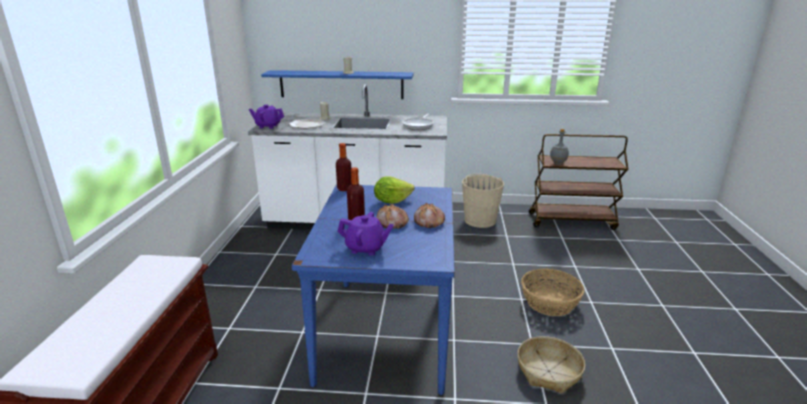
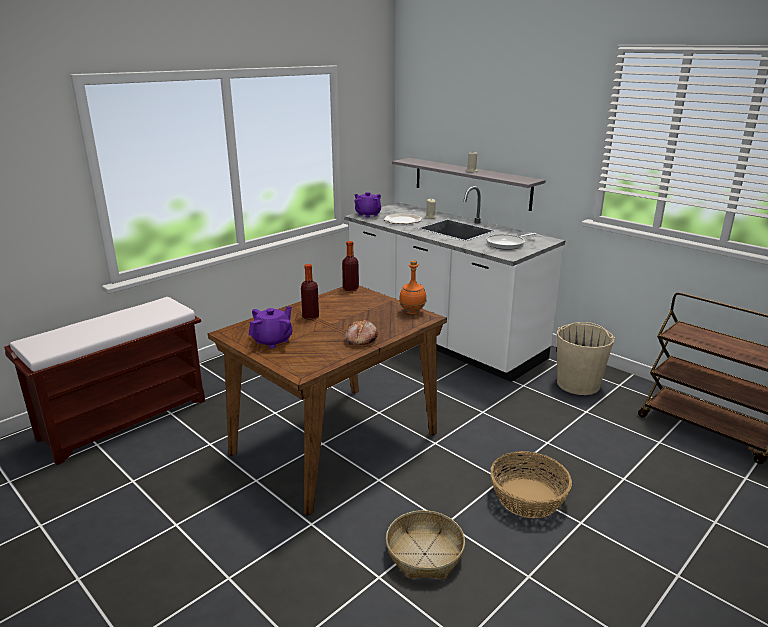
camera: 40 degrees right, 0 degrees up
blue shelf [261,70,414,99] -> grey shelf [392,158,546,211]
blue dining table [292,184,454,395] -> brown dining table [208,285,447,516]
purple teapot [337,212,394,256] -> purple teapot turned 105 degrees counterclockwise [249,306,293,348]
lettuce [374,176,414,204] -> none
bread [376,204,409,229] -> none
grey bottle [550,129,569,165] -> none
none -> orange bottle [399,261,426,314]

